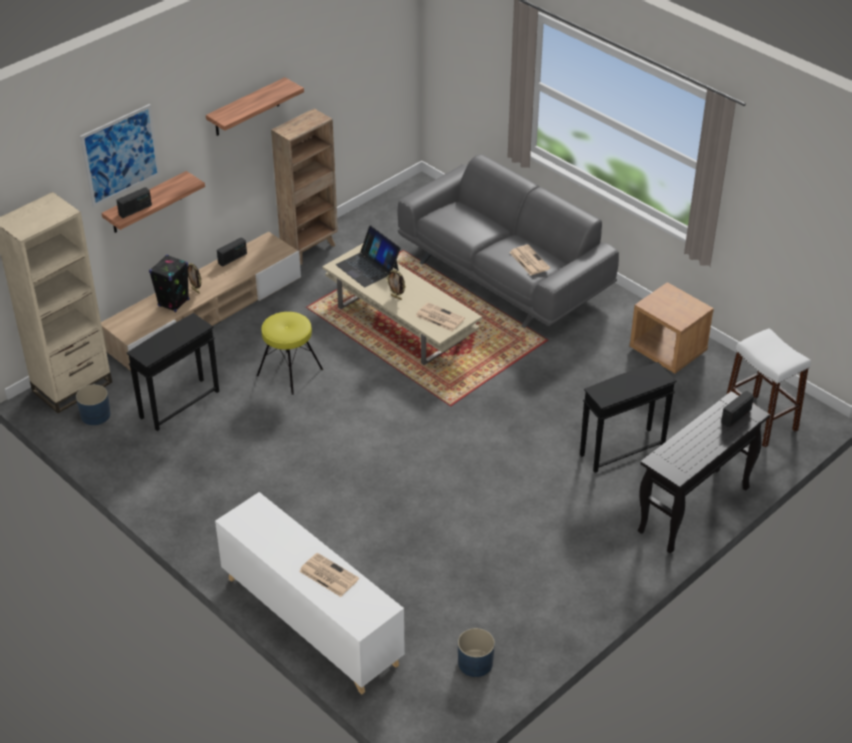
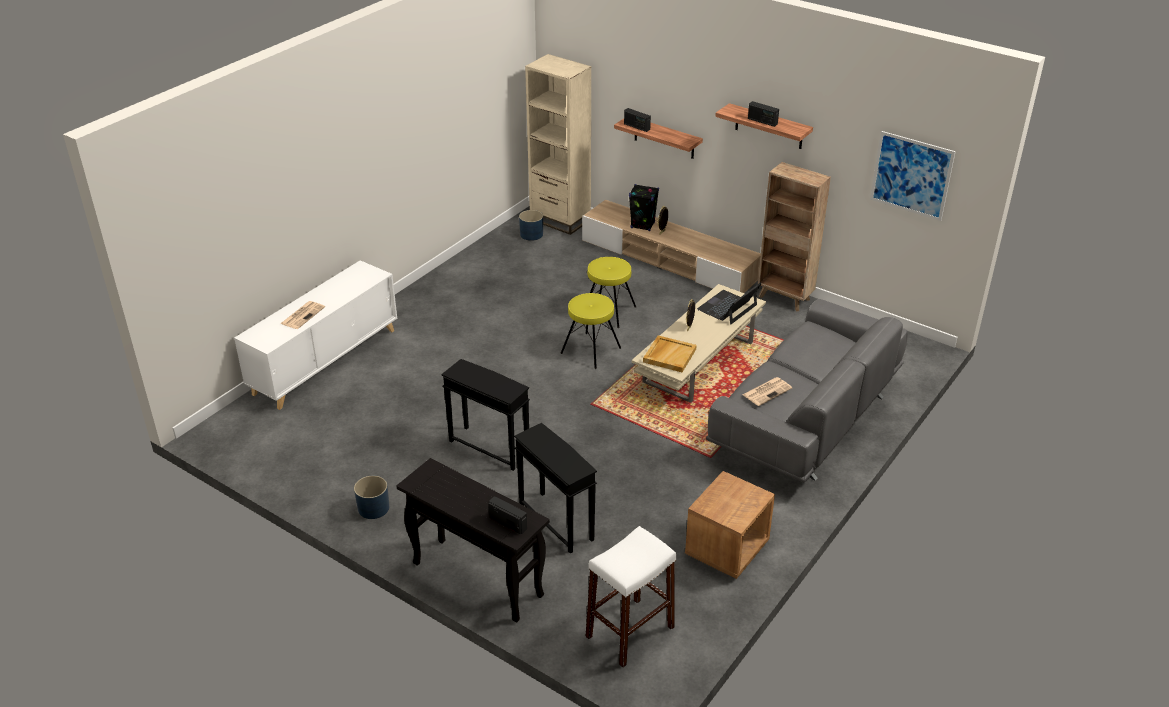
camera: 80 degrees right, 5 degrees down
picture [80,104,160,207] -> picture moved to [870,131,956,221]
black side table [127,313,219,431] -> black side table moved to [441,359,530,471]
radio [217,237,247,267] -> radio moved to [748,101,779,127]
newspaper [416,302,465,332] -> beige tray [643,335,697,372]
blue planter [458,628,495,677] -> blue planter moved to [354,476,389,519]
none -> yellow stool [560,293,621,369]

